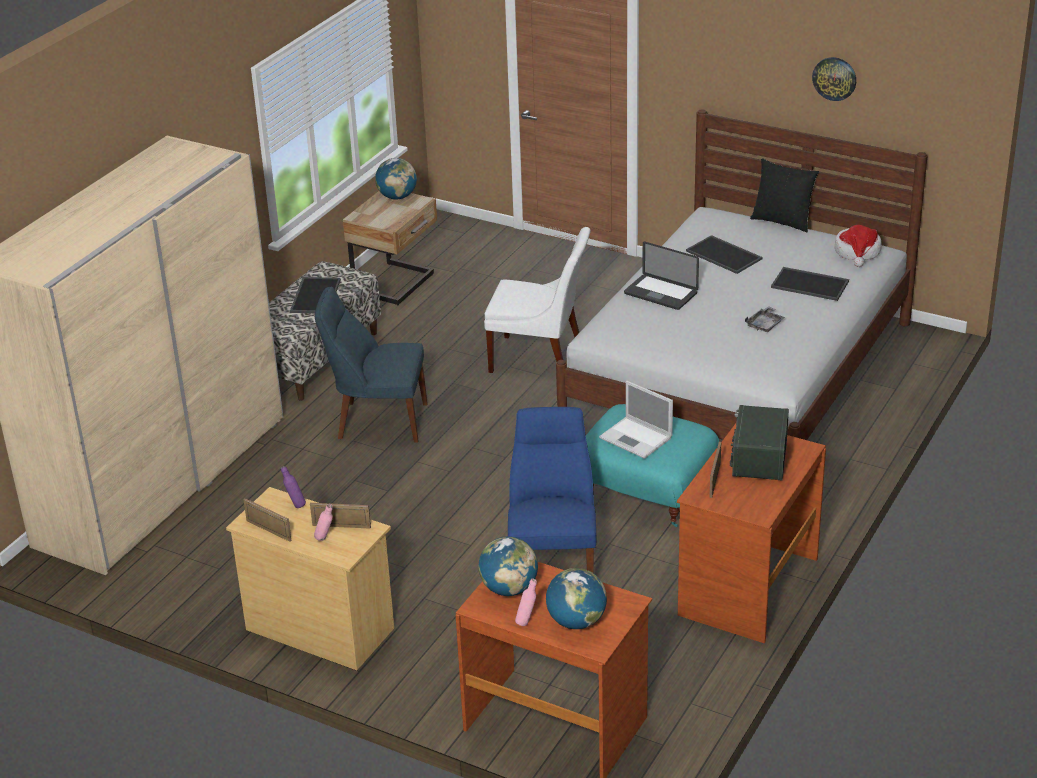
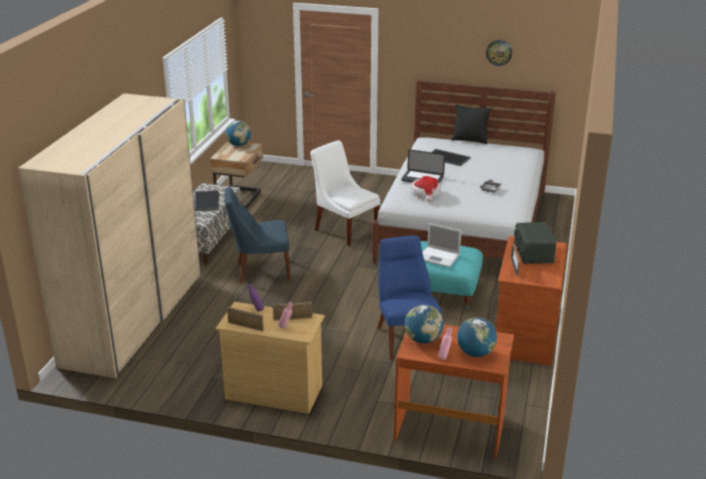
camera: 15 degrees left, 5 degrees down
white chair [484,227,591,373] -> white chair turned 135 degrees counterclockwise [310,140,380,246]
tray [771,267,849,301] -> none
hat [835,225,882,267] -> hat moved to [411,176,441,202]

